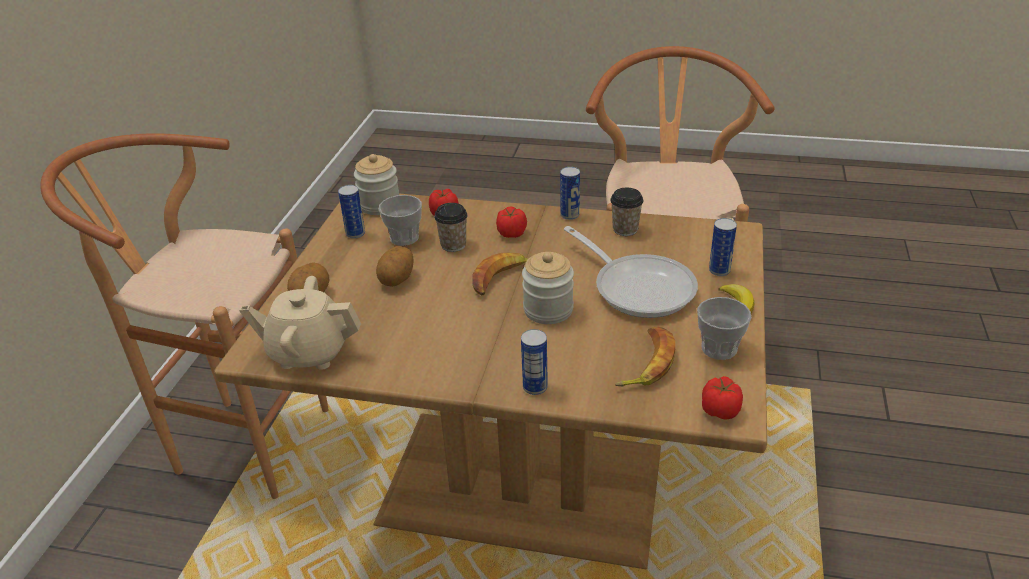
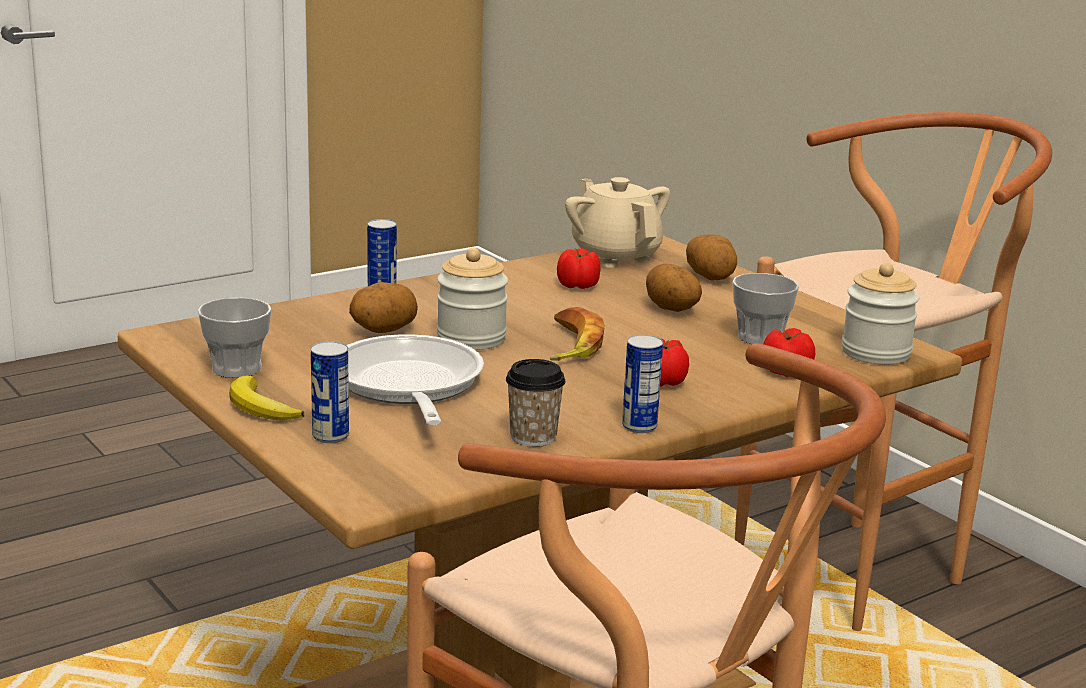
camera: 130 degrees right, 15 degrees down
beige teapot [239,276,361,370] -> beige teapot turned 75 degrees counterclockwise [565,177,670,267]
can [338,185,365,239] -> none
cup [434,203,468,252] -> none
frying pan [564,226,698,318] -> frying pan turned 75 degrees clockwise [347,334,484,425]
banana [615,327,675,386] -> none
tomato [702,376,743,420] -> tomato moved to [557,249,601,289]
none -> potato [349,282,418,333]

